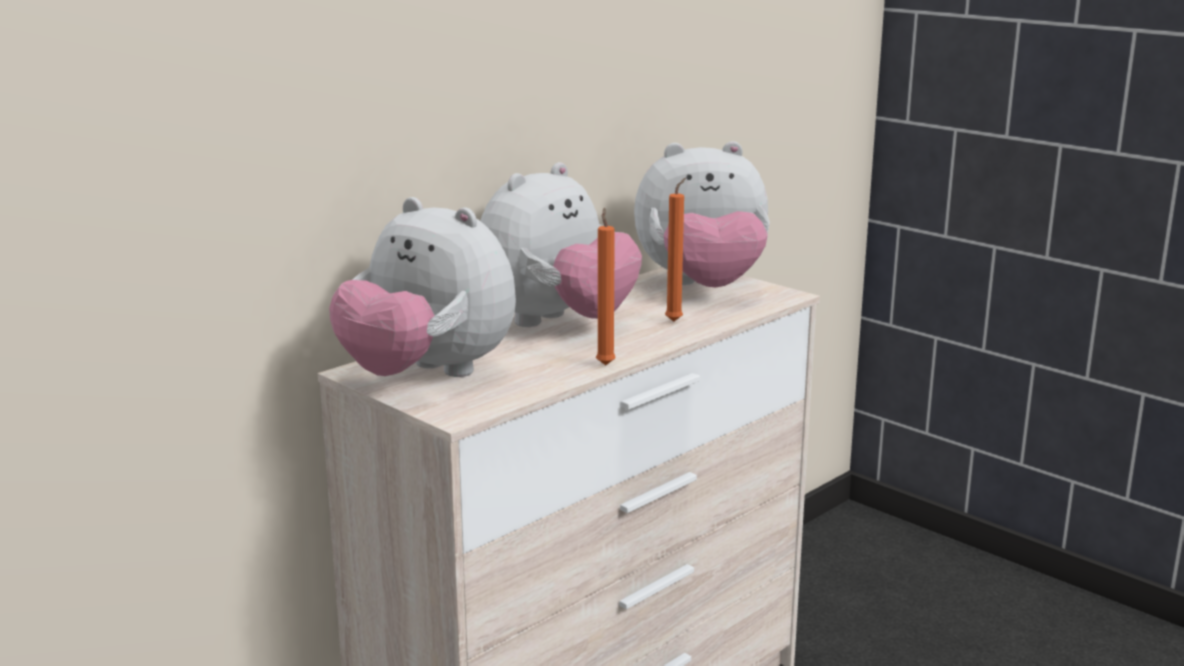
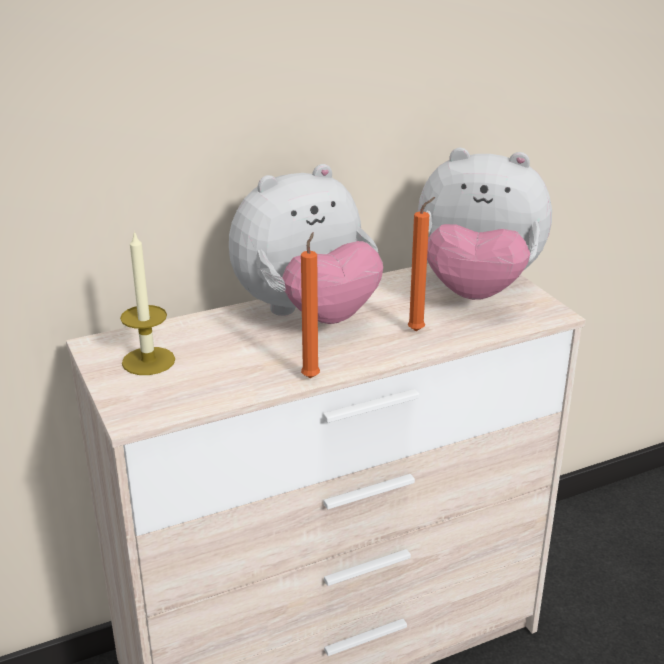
camera: 20 degrees right, 10 degrees up
plush toy [329,197,516,377] -> candle [120,230,175,375]

